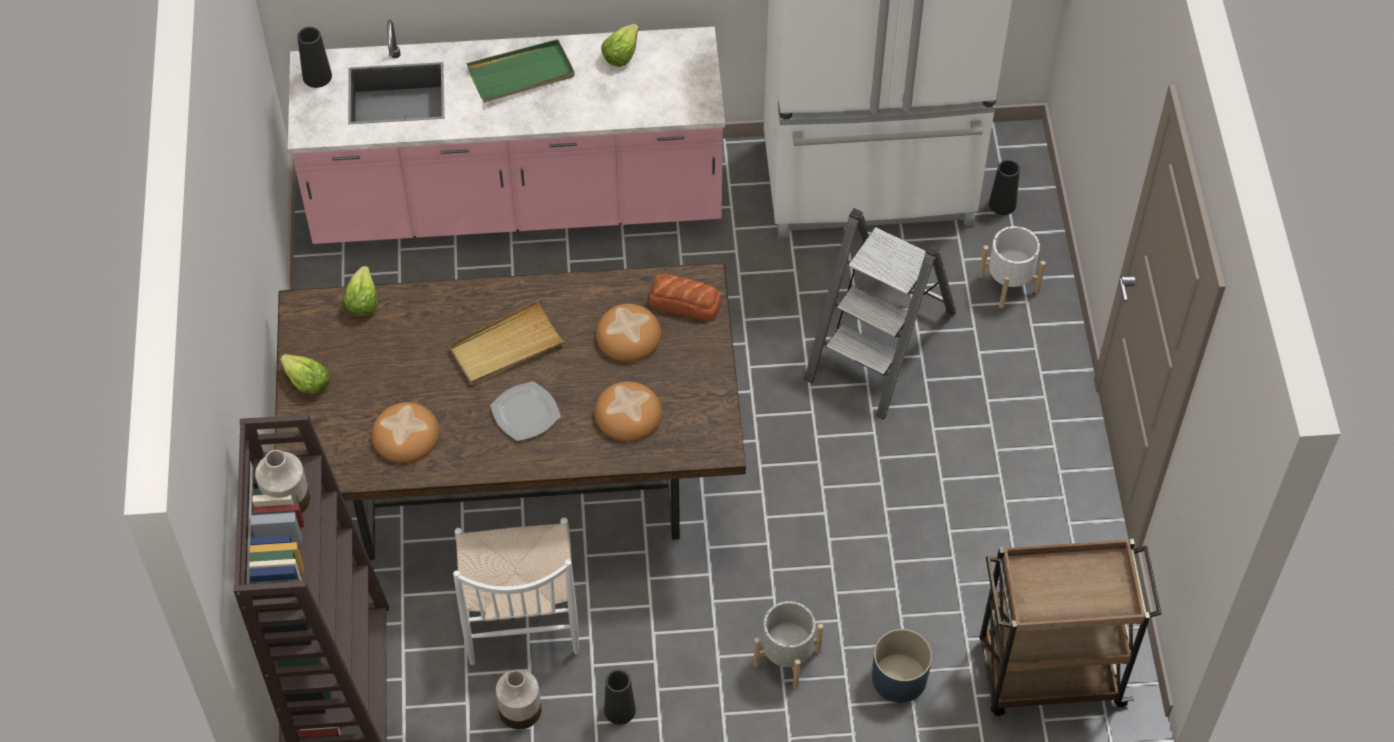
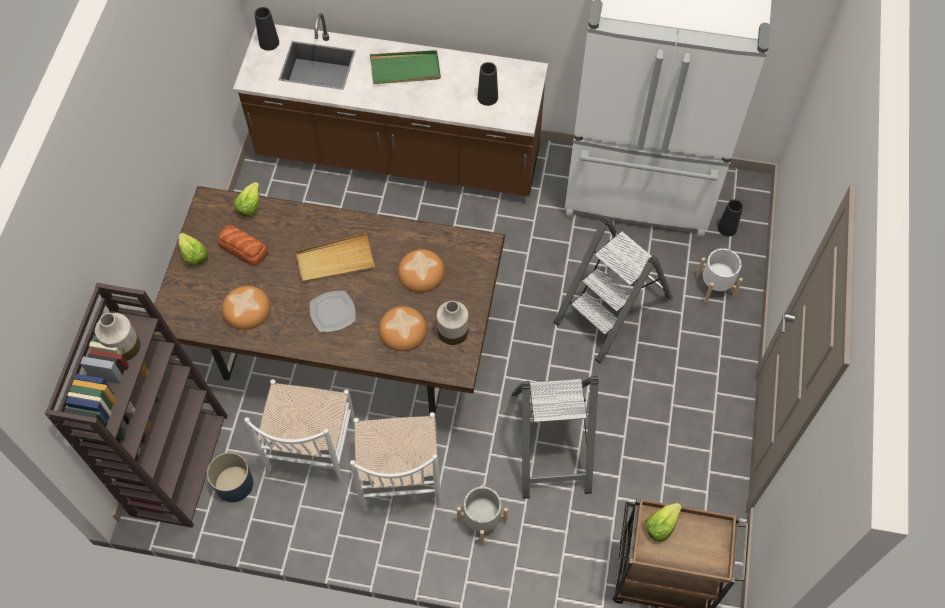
camera: 15 degrees right, 5 degrees up
pink counter [288,20,725,244] -> brown counter [233,13,548,197]
beige vase [496,670,541,729] -> beige vase moved to [437,301,469,345]
lettuce [601,24,639,67] -> lettuce moved to [645,503,682,542]
black vase [604,670,636,725] -> black vase moved to [477,62,498,106]
bread [649,274,722,321] -> bread moved to [218,225,268,266]
blue planter [872,629,932,703] -> blue planter moved to [207,452,253,502]
none -> white chair [350,412,441,511]
none -> grey step ladder [512,376,599,499]

